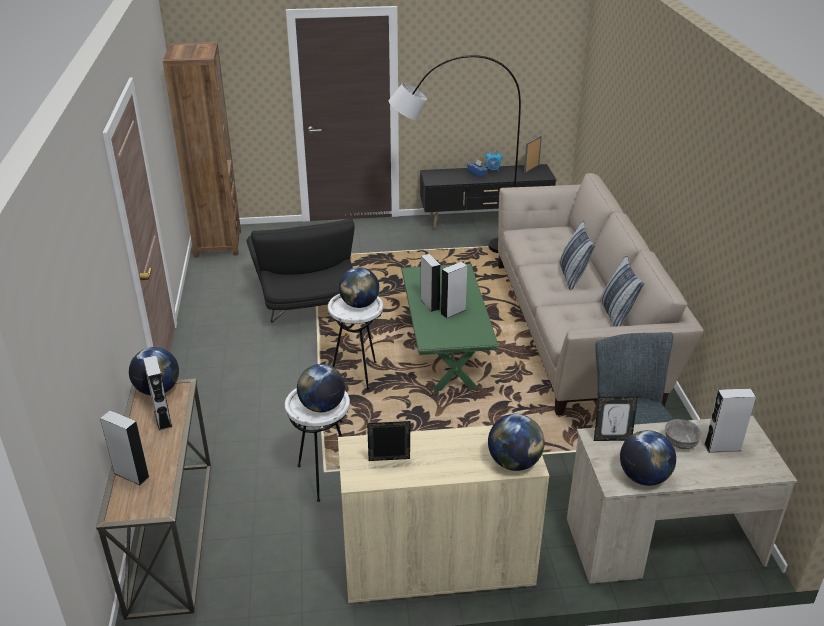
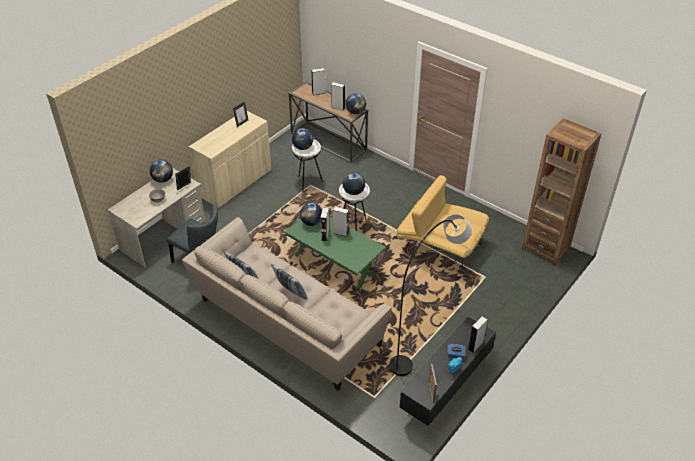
camera: 135 degrees right, 10 degrees up
black armchair [246,219,355,323] -> yellow armchair [397,175,489,273]
globe [488,414,545,471] -> globe moved to [300,203,322,226]
grey speaker [704,388,756,453] -> grey speaker moved to [468,317,487,353]

